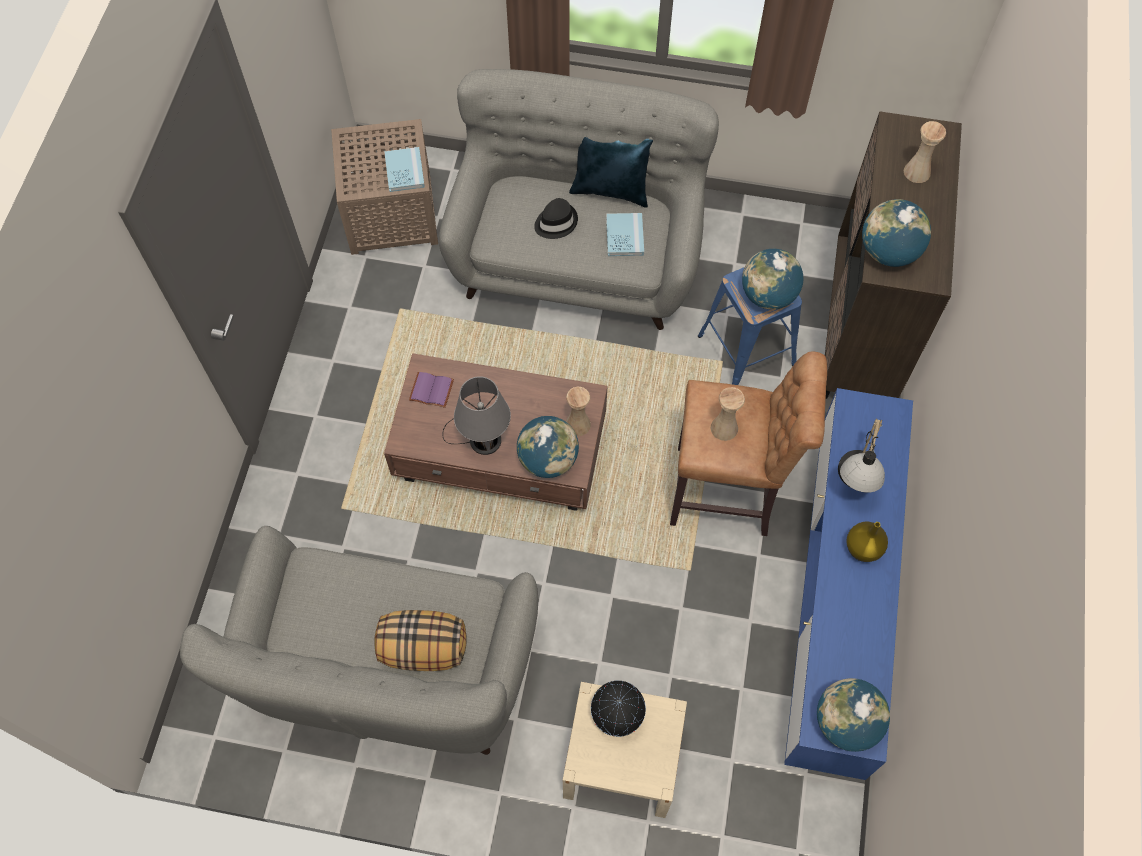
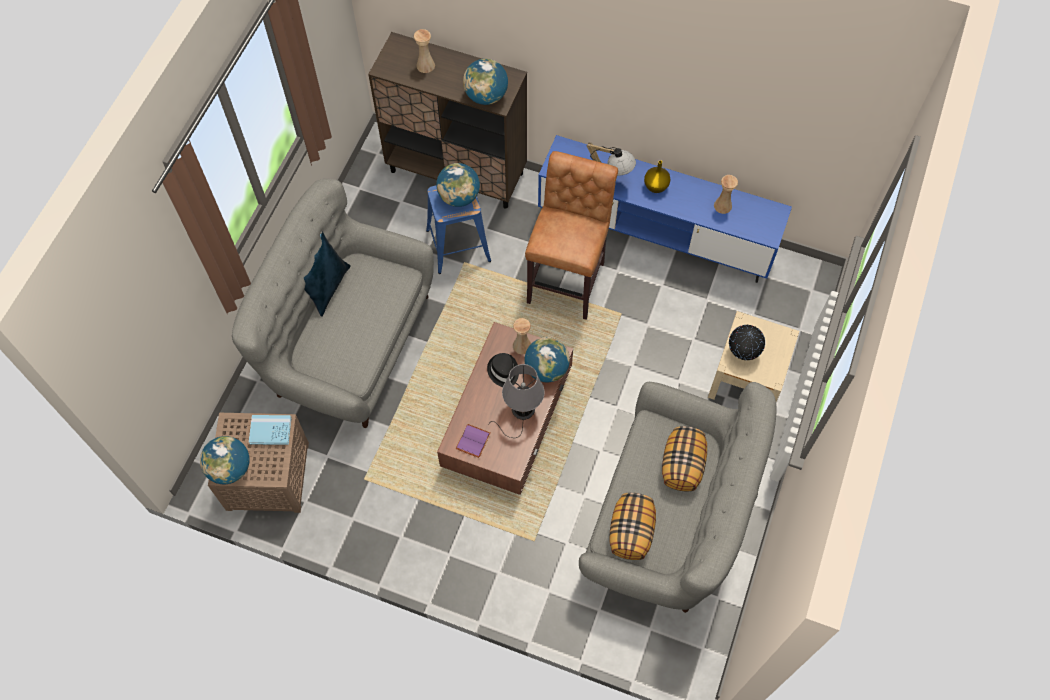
camera: 80 degrees left, 0 degrees up
black hat [534,198,578,239] -> black hat moved to [487,353,519,387]
blue book [606,213,644,256] -> none
beige vase [711,387,745,441] -> beige vase moved to [714,175,738,214]
globe [817,678,890,752] -> globe moved to [200,436,249,484]
none -> pillow [609,493,656,560]

